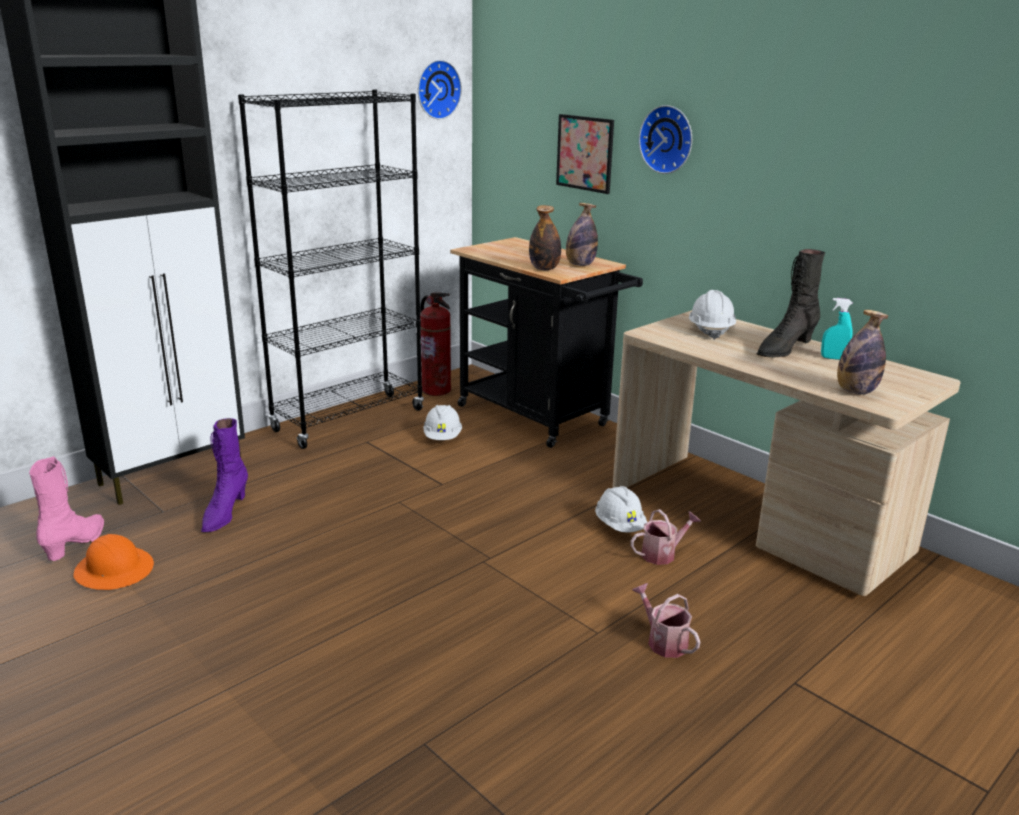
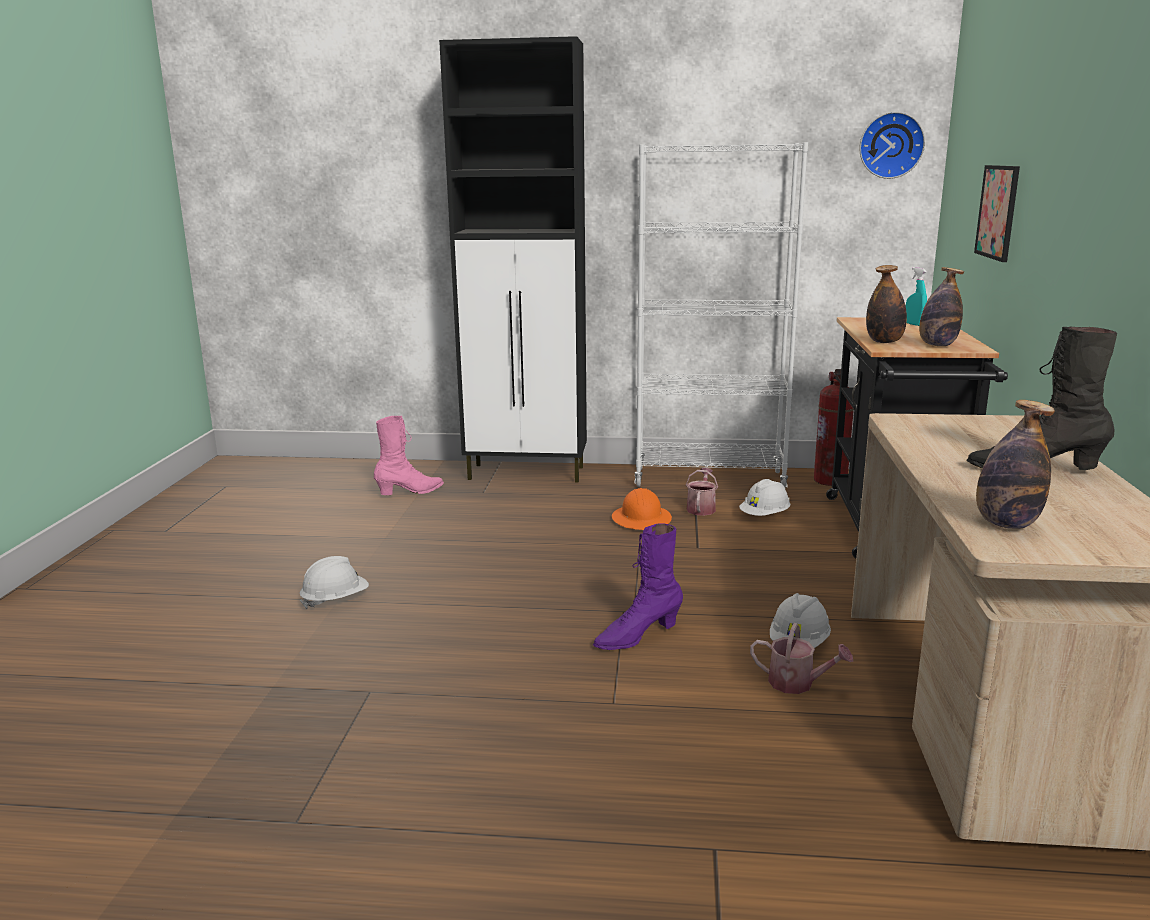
camera: 50 degrees right, 5 degrees down
orange hard hat [73,534,154,590] -> orange hard hat moved to [612,488,672,530]
purple boot [201,418,248,532] -> purple boot moved to [593,523,683,650]
black bookcase [238,90,424,449] -> white bookcase [634,142,808,488]
watering can [632,583,700,658] -> watering can moved to [686,468,718,516]
wall clock [639,105,692,174] -> none
white hard hat [689,290,736,340] -> white hard hat moved to [300,556,369,609]
turquoise spray bottle [821,298,853,360] -> turquoise spray bottle moved to [906,267,927,326]

